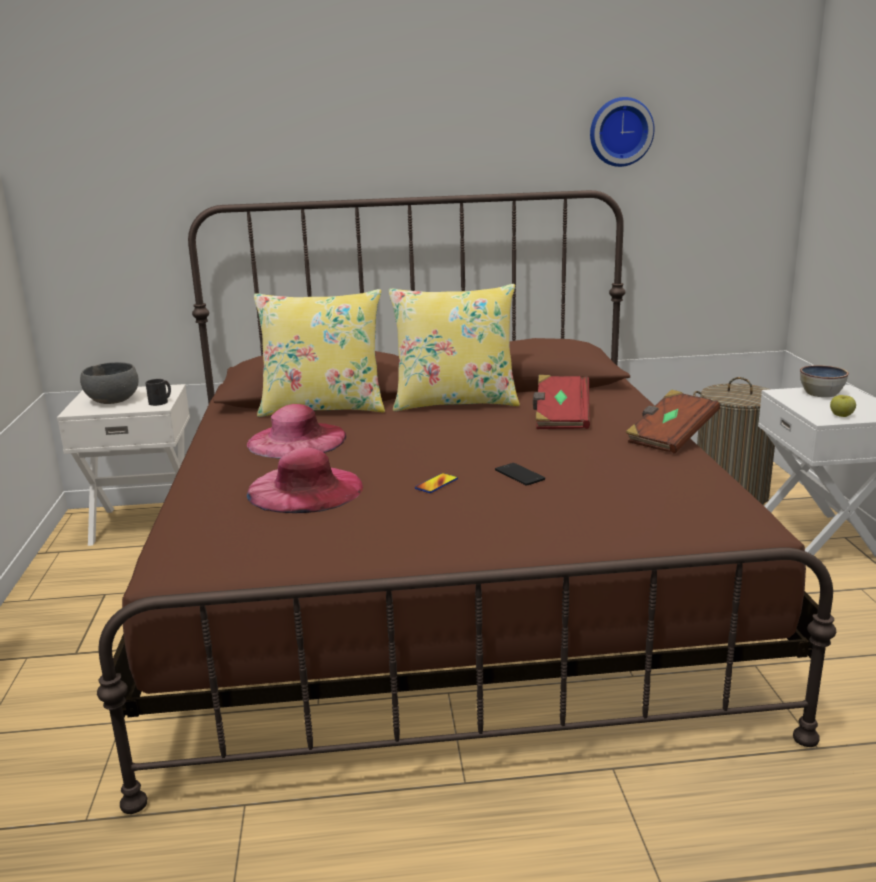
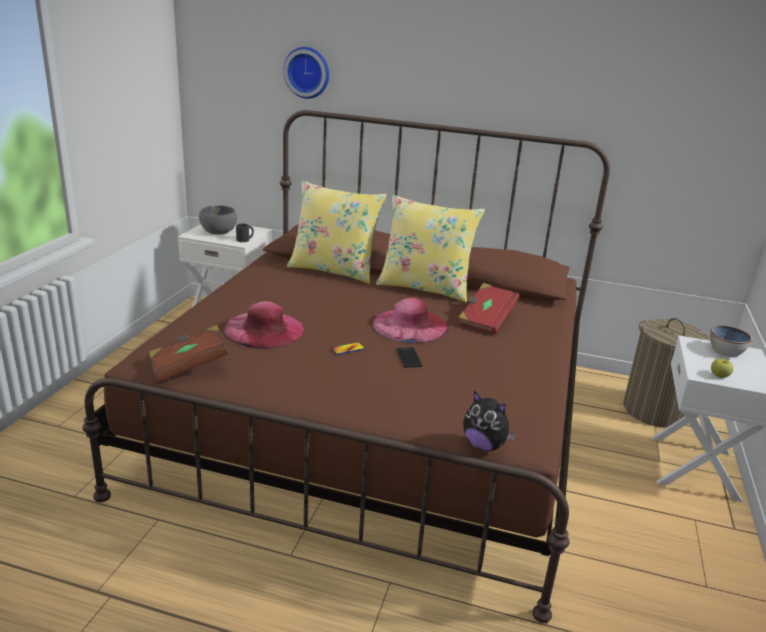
camera: 20 degrees right, 5 degrees up
pink hat [247,404,346,459] -> pink hat moved to [373,298,449,343]
wall clock [590,97,654,167] -> wall clock moved to [283,47,329,99]
brown book [625,389,720,454] -> brown book moved to [149,325,228,382]
none -> plush toy [463,391,517,451]

